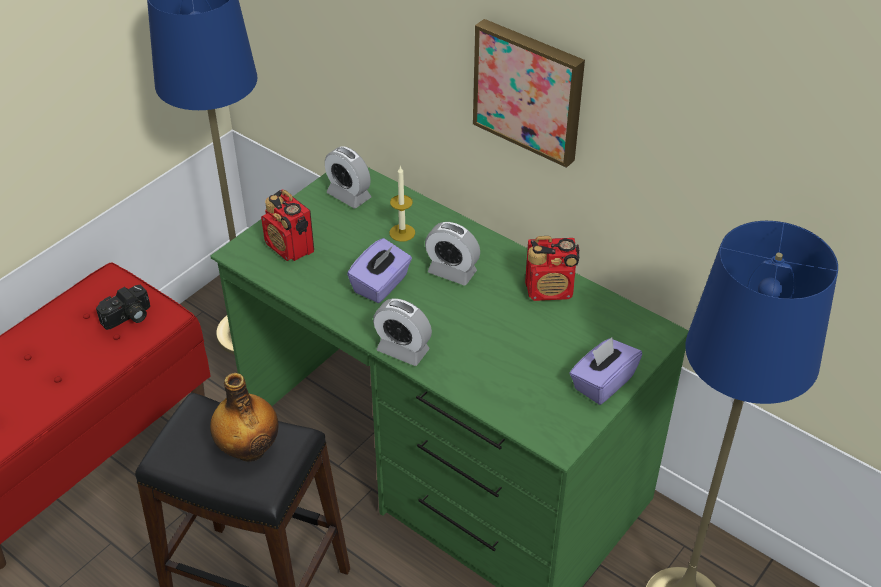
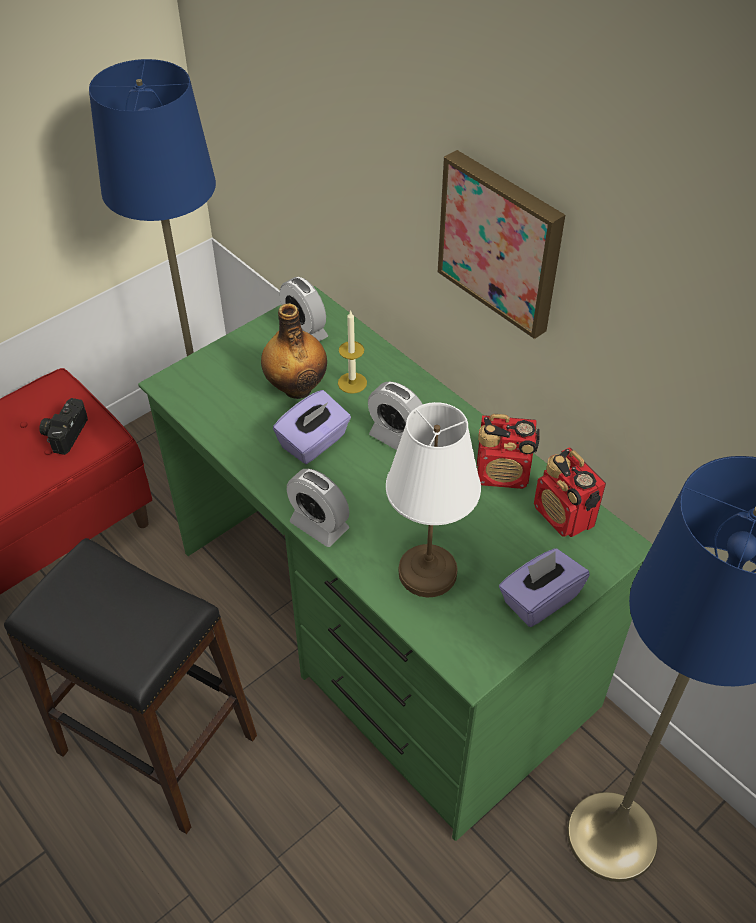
camera: 10 degrees right, 5 degrees up
camera [96,284,150,330] -> camera turned 135 degrees clockwise [39,398,88,455]
bottle [210,373,278,462] -> bottle moved to [261,303,327,399]
radio [261,189,314,261] -> radio moved to [534,448,606,537]
none -> white table lamp [386,402,481,597]

